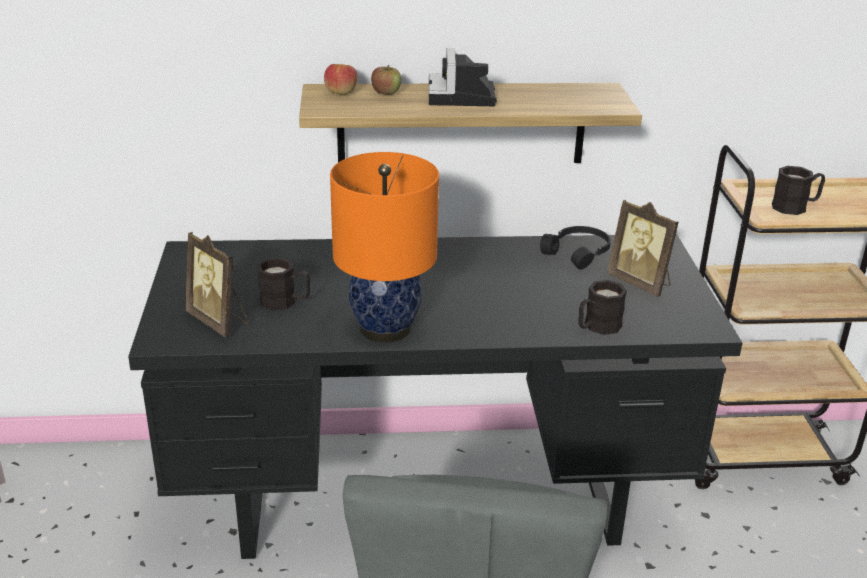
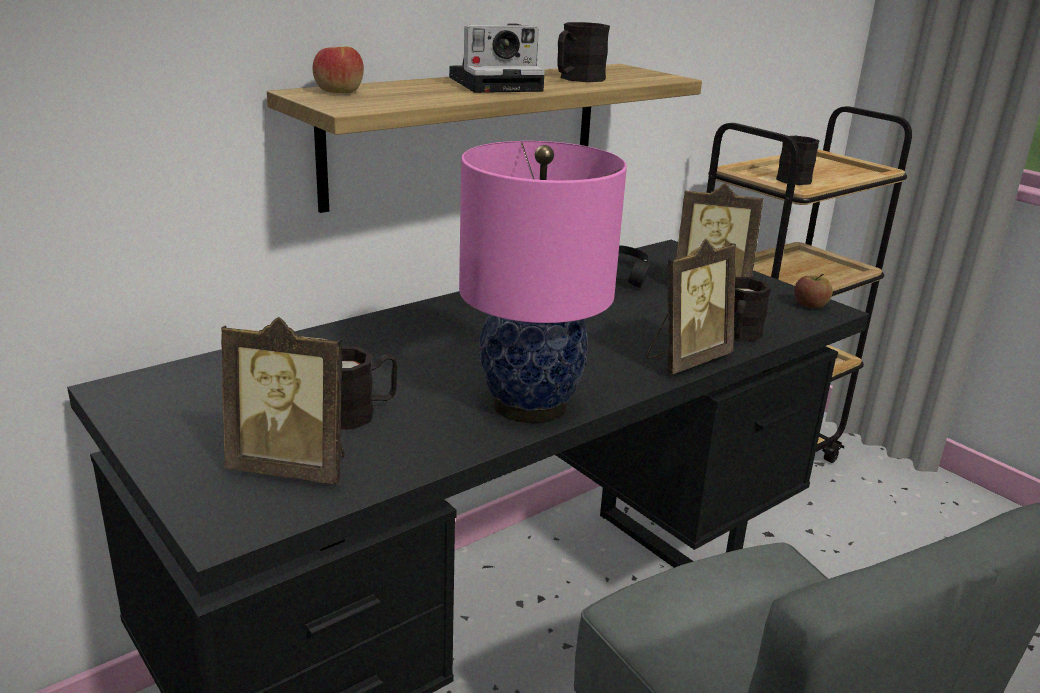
camera: 35 degrees left, 5 degrees down
orange table lamp [330,152,439,342] -> pink table lamp [459,141,627,423]
apple [371,65,401,95] -> apple moved to [794,274,833,308]
camera [429,48,497,106] -> camera turned 75 degrees counterclockwise [449,24,545,93]
none -> black mug [557,22,610,82]
none -> picture frame [647,239,736,374]

